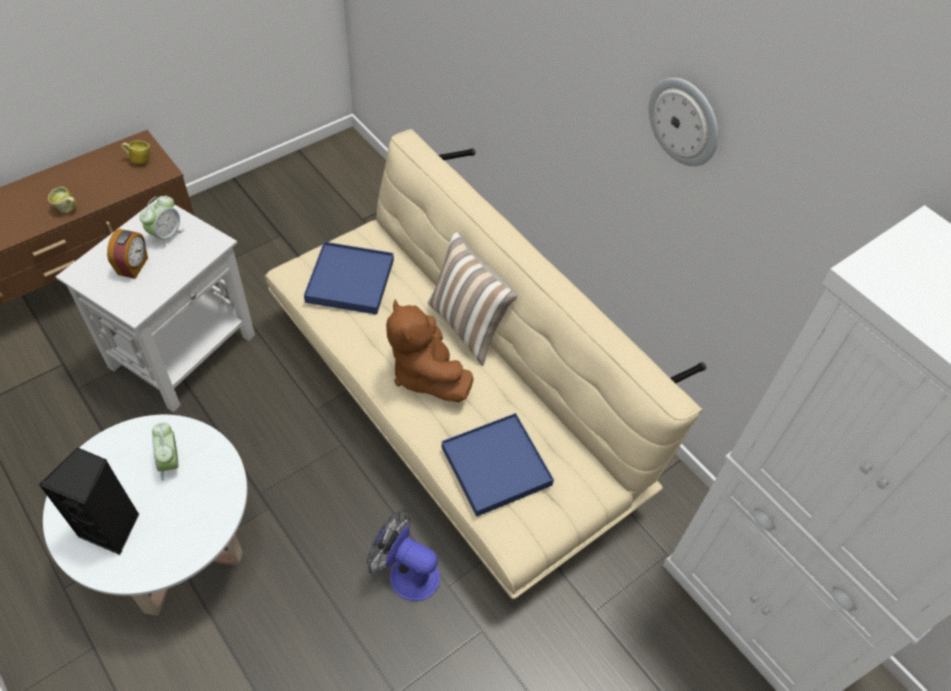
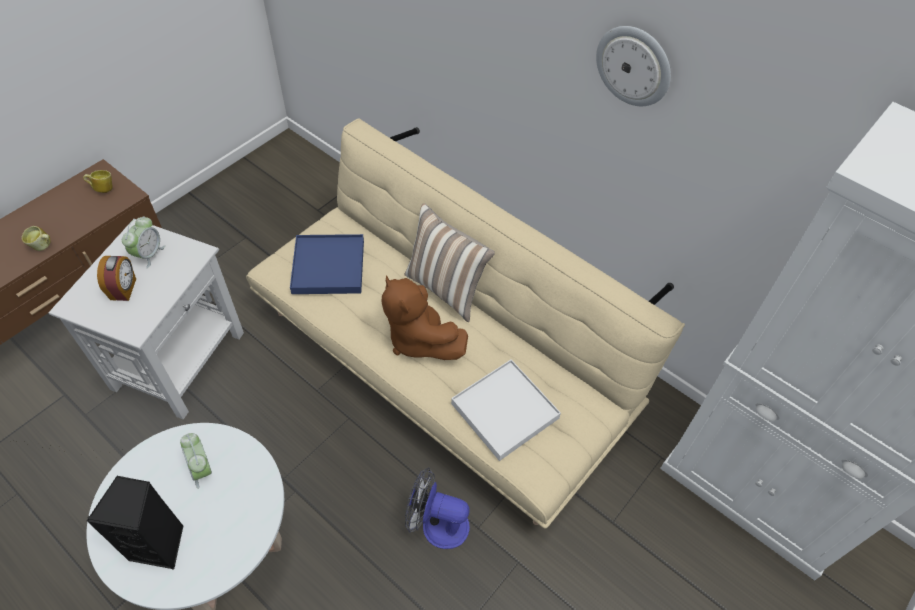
camera: 10 degrees left, 0 degrees up
blue tray [442,413,554,517] -> white tray [451,359,561,461]

